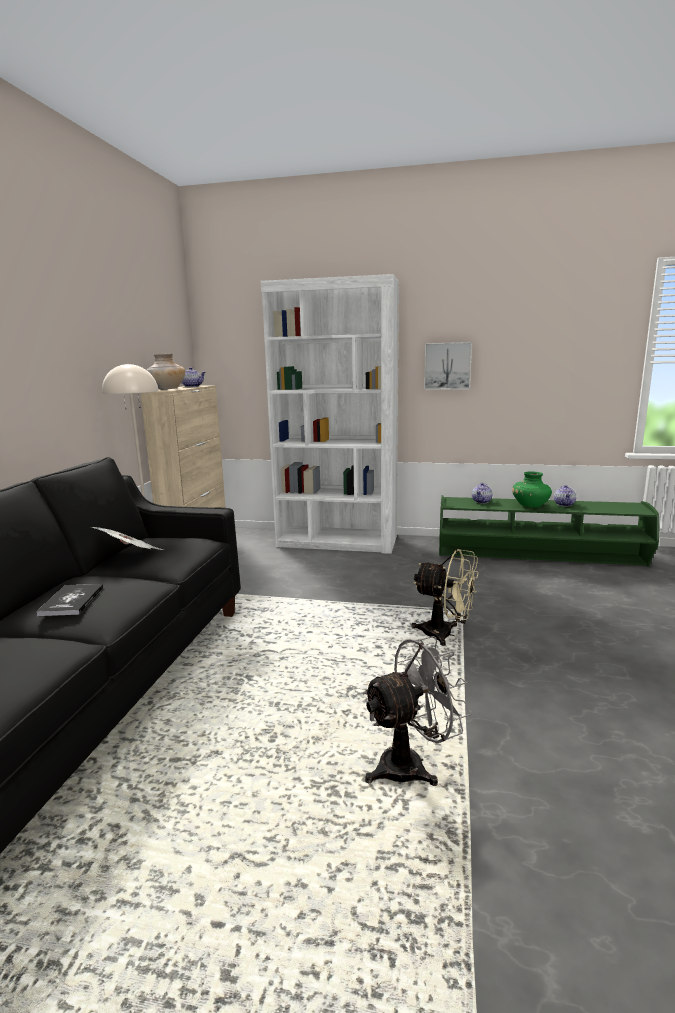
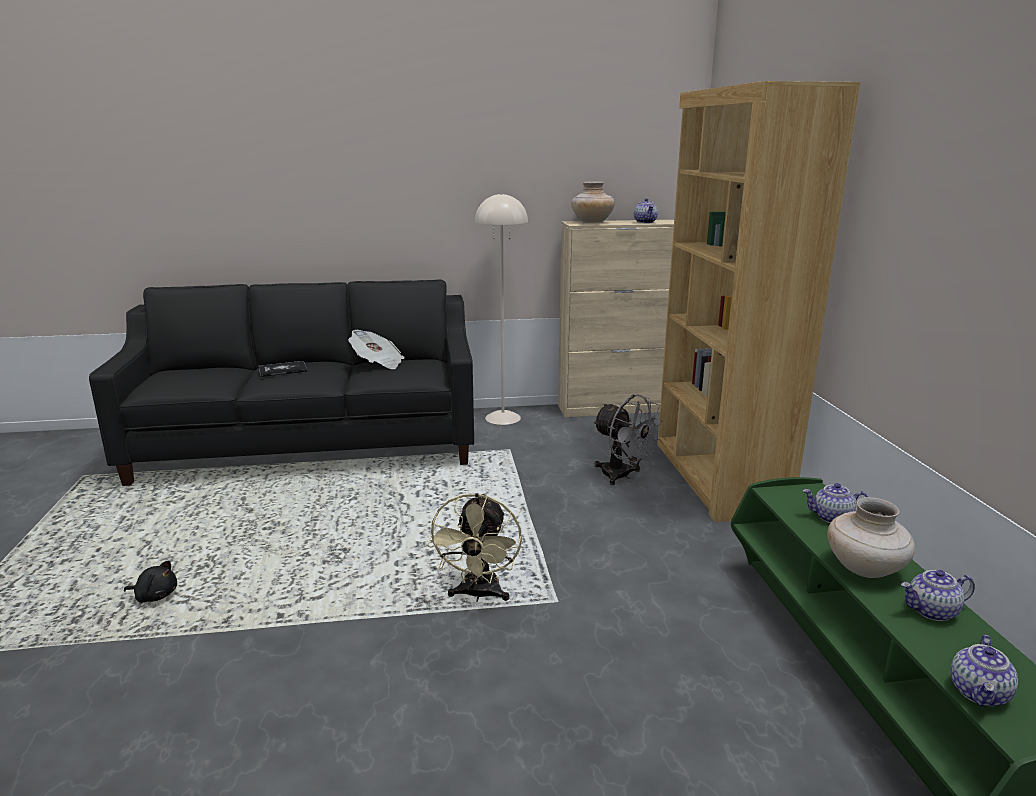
camera: 70 degrees right, 5 degrees up
white bookcase [261,274,399,554] -> brown bookcase [657,81,861,522]
grey fan [362,636,472,786] -> grey fan moved to [593,395,662,485]
picture [424,342,472,390] -> none
green vase [512,471,552,508] -> beige vase [827,497,915,578]
none -> black plush toy [124,561,177,603]
none -> teapot [950,635,1018,706]

